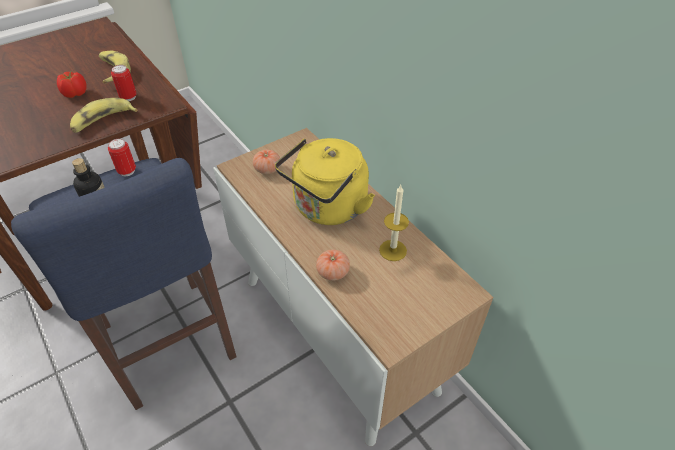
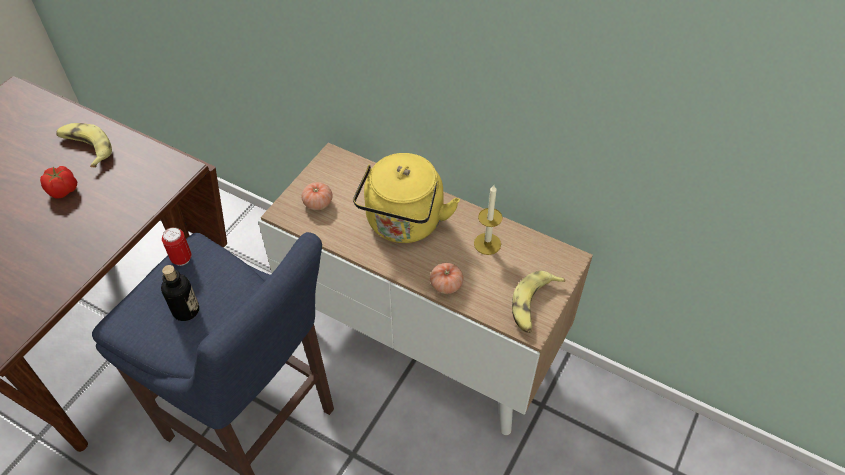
camera: 25 degrees left, 5 degrees up
banana [70,98,138,133] -> banana moved to [512,271,565,333]
can [111,65,137,101] -> none

